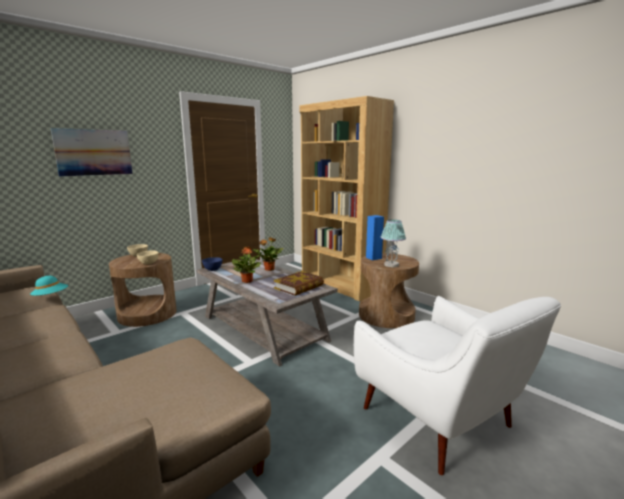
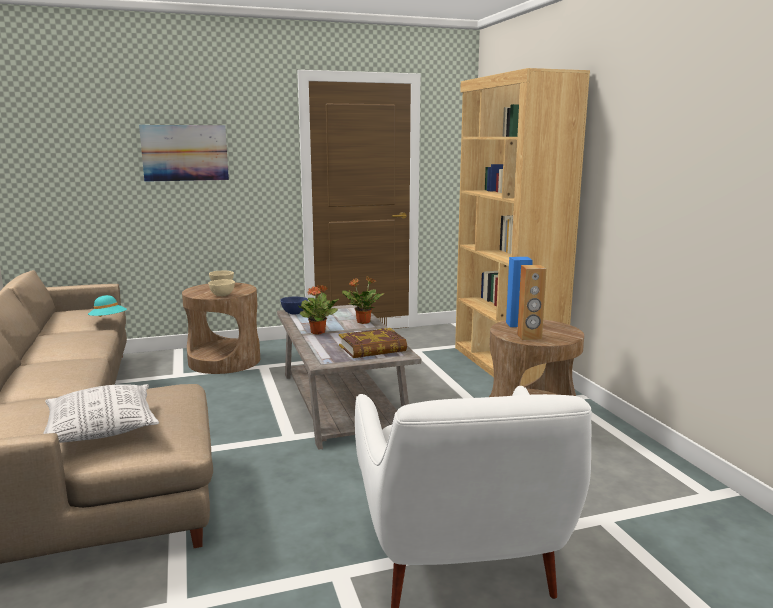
camera: 25 degrees right, 0 degrees up
table lamp [381,219,406,267] -> brown speaker [517,265,547,340]
none -> pillow [43,384,159,443]

